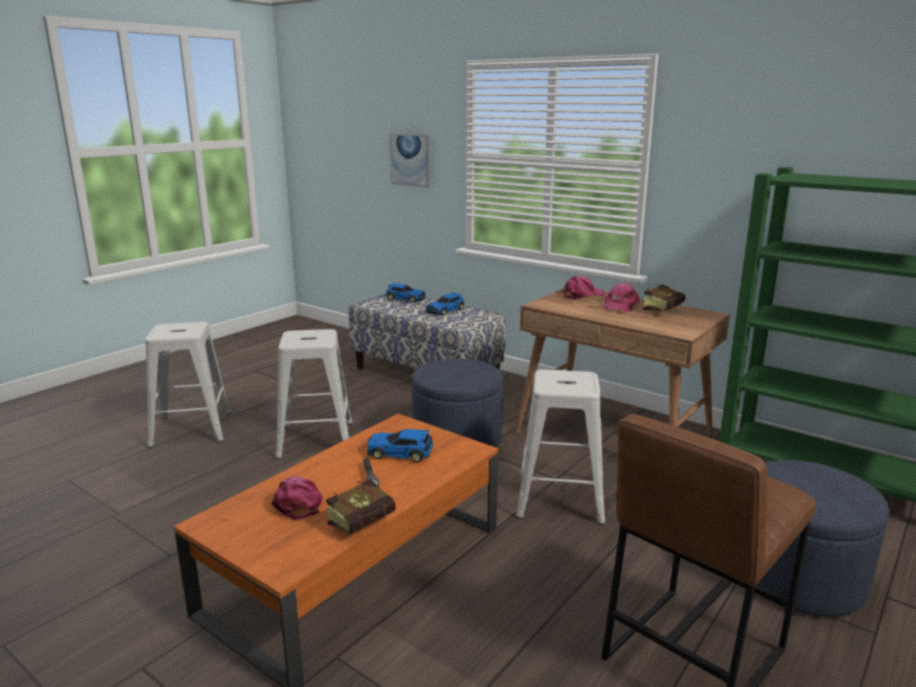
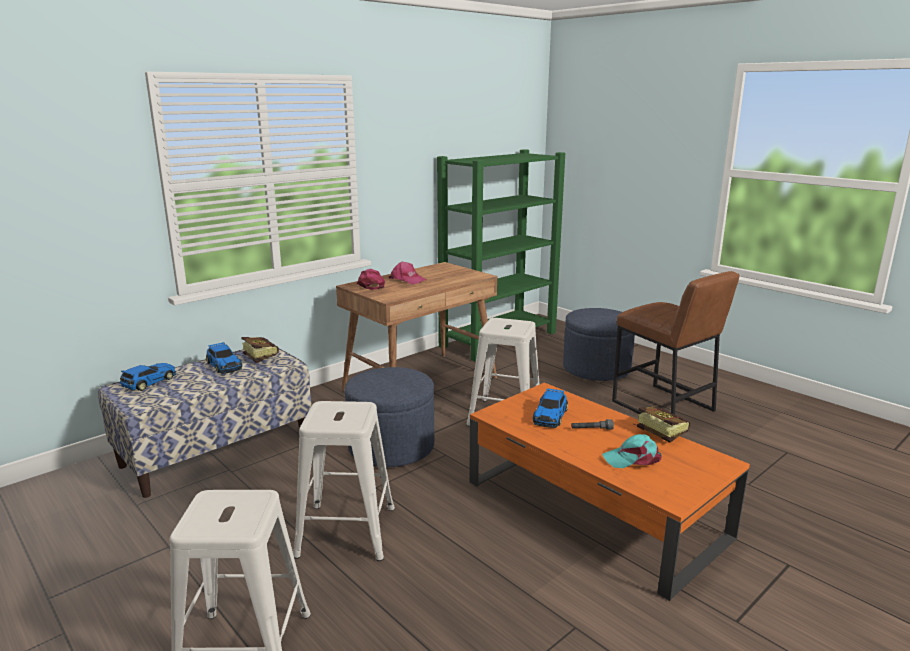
camera: 80 degrees left, 0 degrees up
pink cap [271,475,323,520] -> turquoise cap [602,434,662,468]
picture [390,134,430,187] -> none
book [643,284,686,311] -> book moved to [242,337,279,363]

